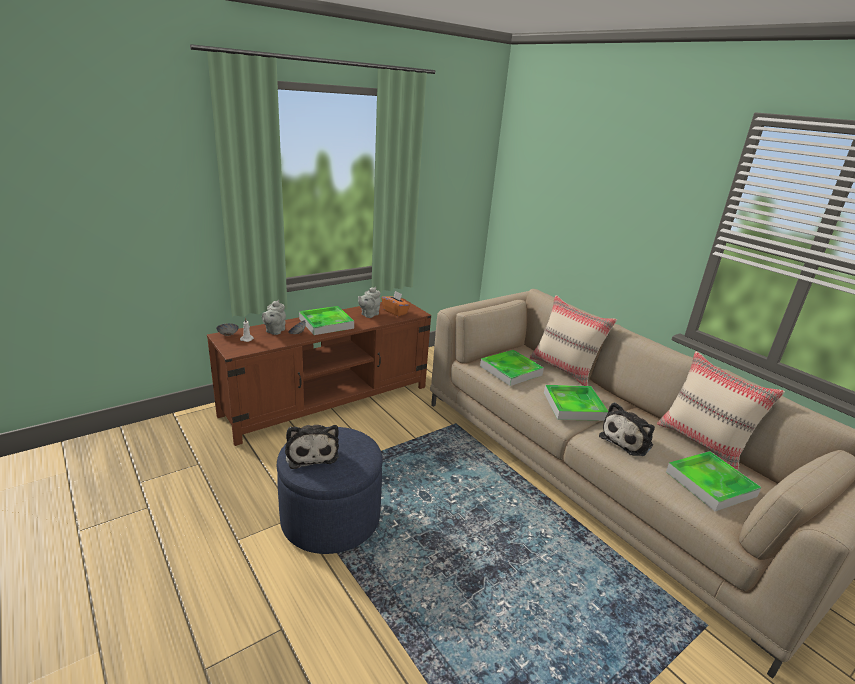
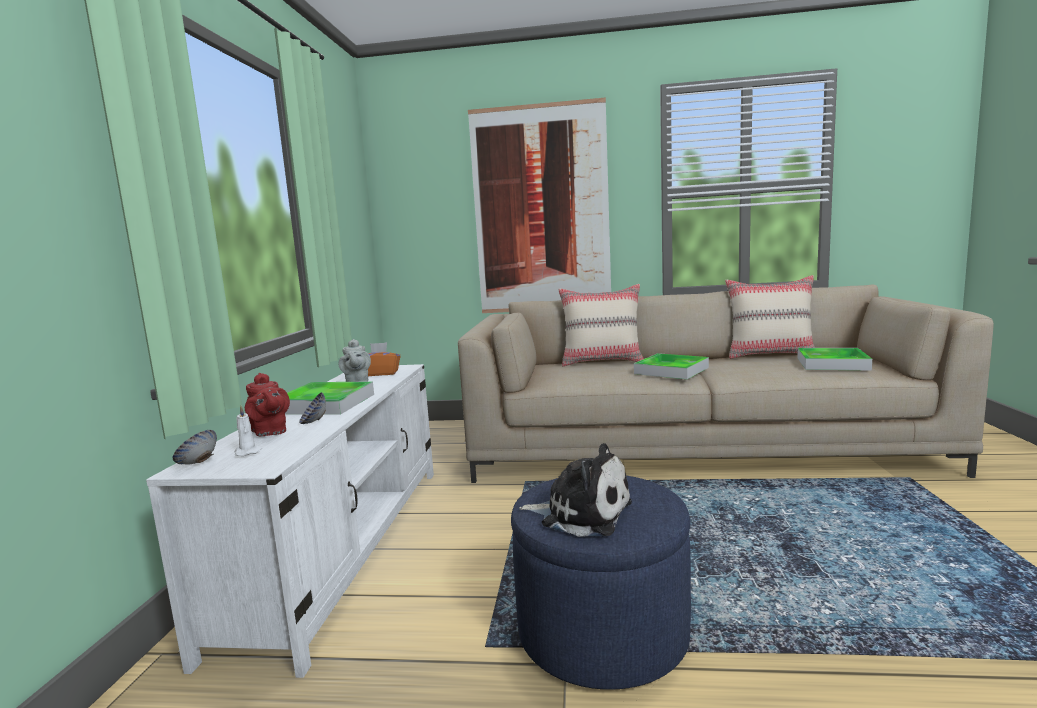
camera: 45 degrees left, 15 degrees down
brown tv stand [207,298,431,446] -> white tv stand [146,364,434,678]
grey teapot [262,300,286,335] -> red teapot [245,373,290,436]
tray [480,350,544,386] -> none
plush toy [599,402,655,456] -> none
none -> picture [468,97,611,313]

